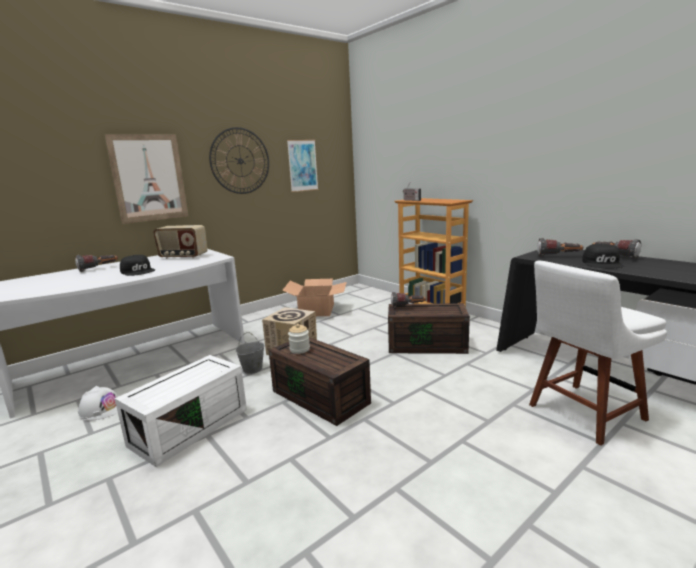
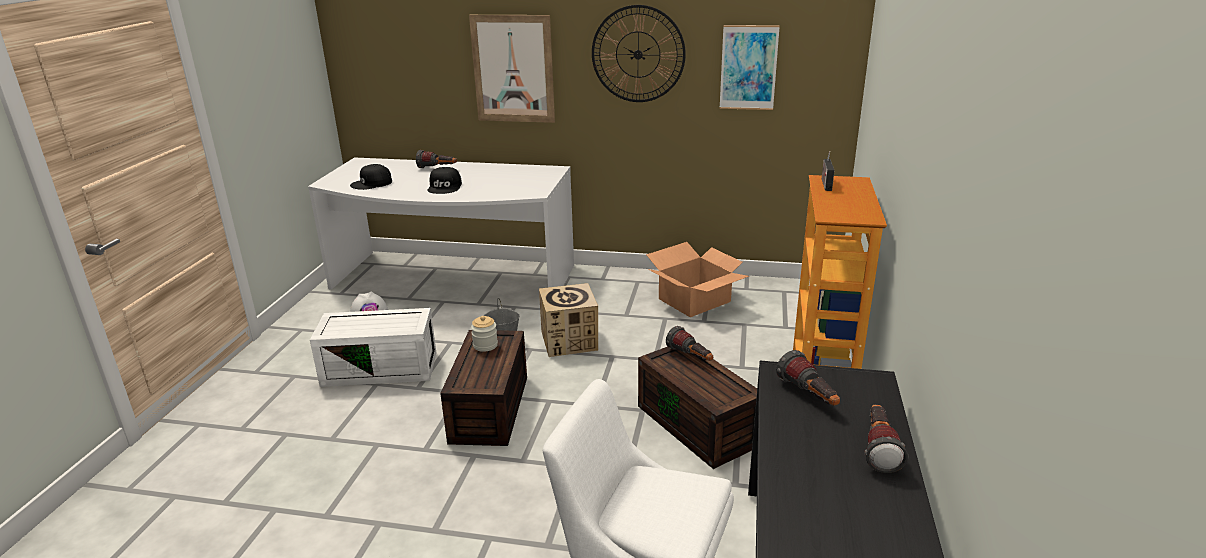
camera: 50 degrees right, 10 degrees up
radio [153,225,208,259] -> none
black cap [582,244,624,268] -> black cap moved to [350,164,392,190]

